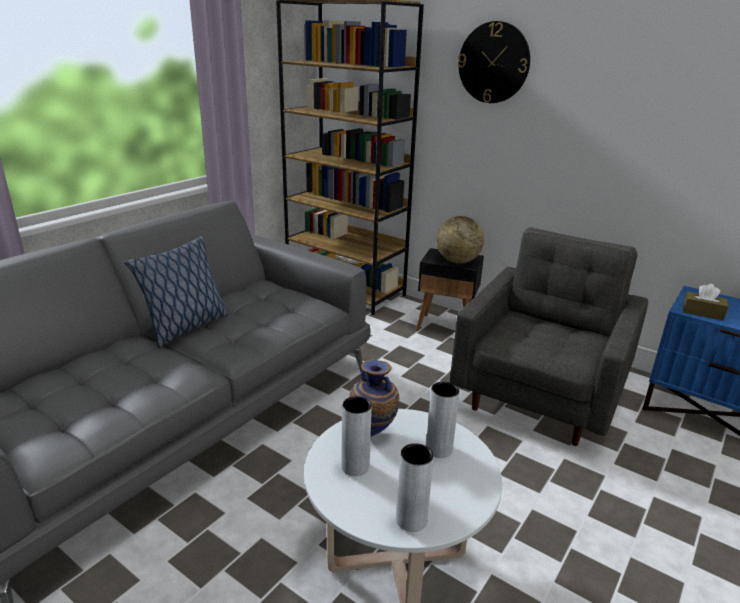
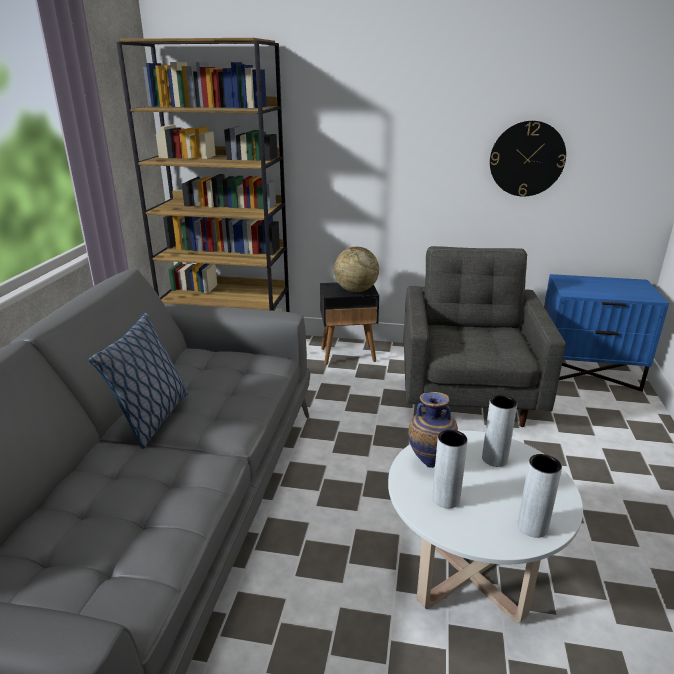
camera: 25 degrees left, 0 degrees up
wall clock [458,21,530,103] -> wall clock moved to [490,121,566,196]
brown tissue box [683,284,729,321] -> none

